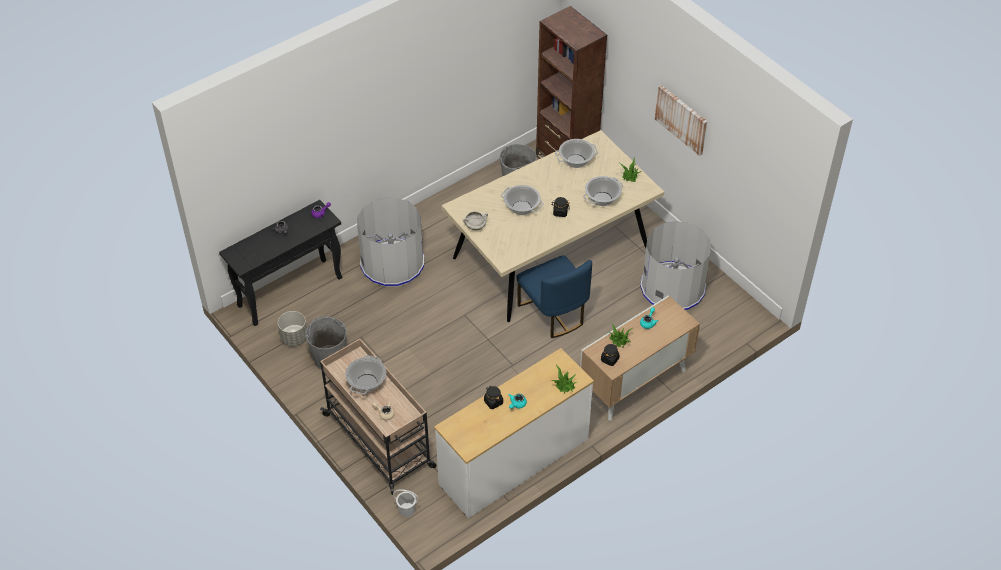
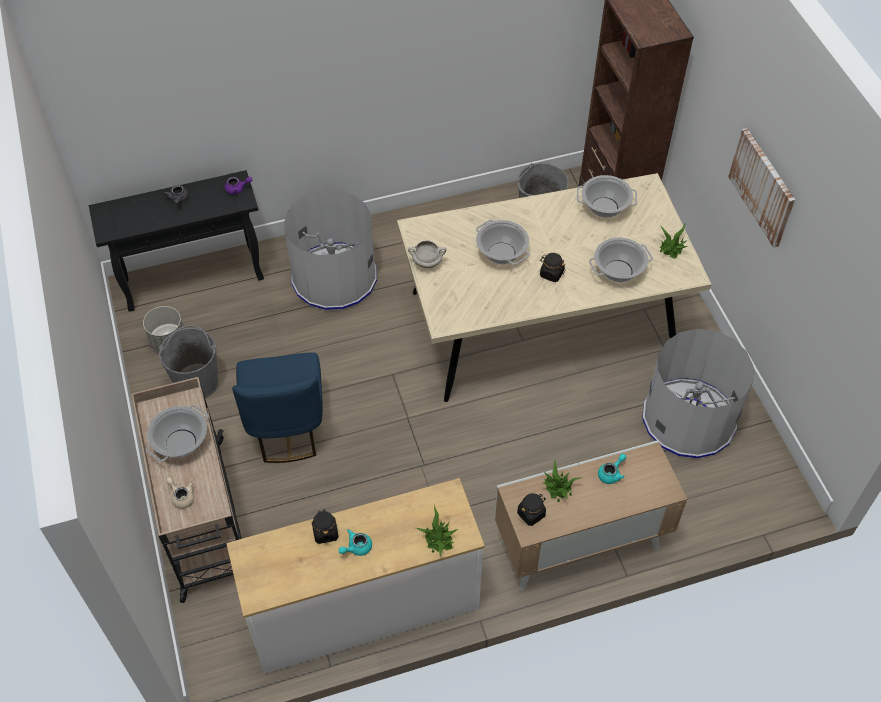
camera: 20 degrees right, 5 degrees up
white bucket [393,489,419,517] -> none
blue chair [516,255,592,338] -> blue chair moved to [232,352,323,463]

